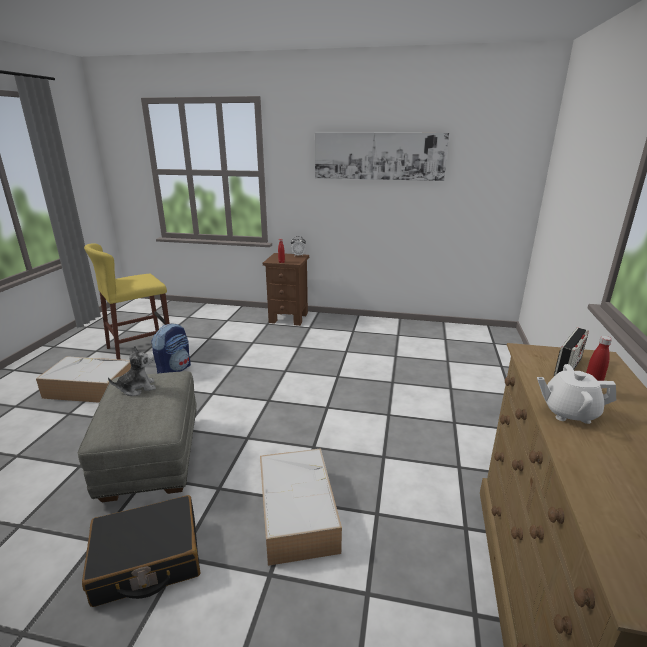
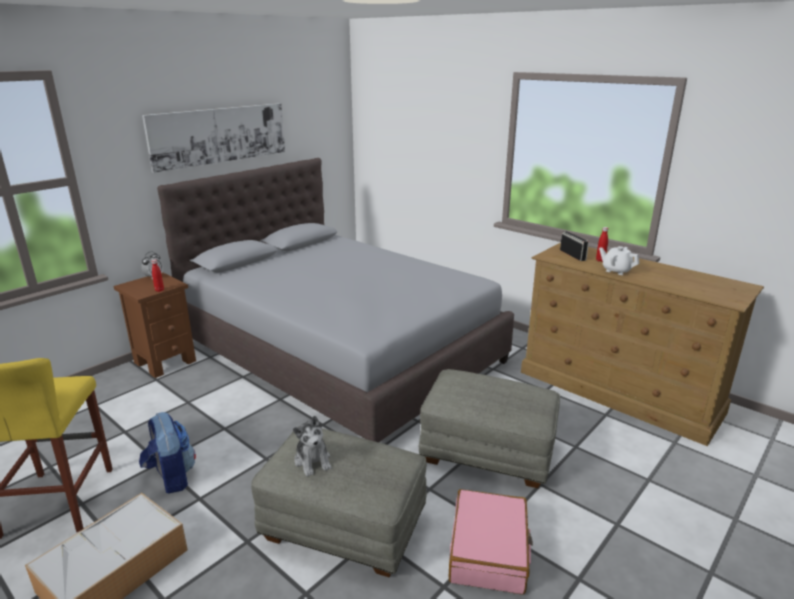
camera: 60 degrees left, 0 degrees up
black suitcase [82,495,200,607] -> pink suitcase [449,489,533,595]
plush toy [108,345,156,396] -> plush toy turned 150 degrees clockwise [293,416,331,476]
storage box [260,448,342,566] -> grey ottoman [419,369,560,488]
white teapot [537,364,616,424] -> white teapot turned 90 degrees clockwise [599,246,639,275]
none -> grey bed [157,158,514,443]

